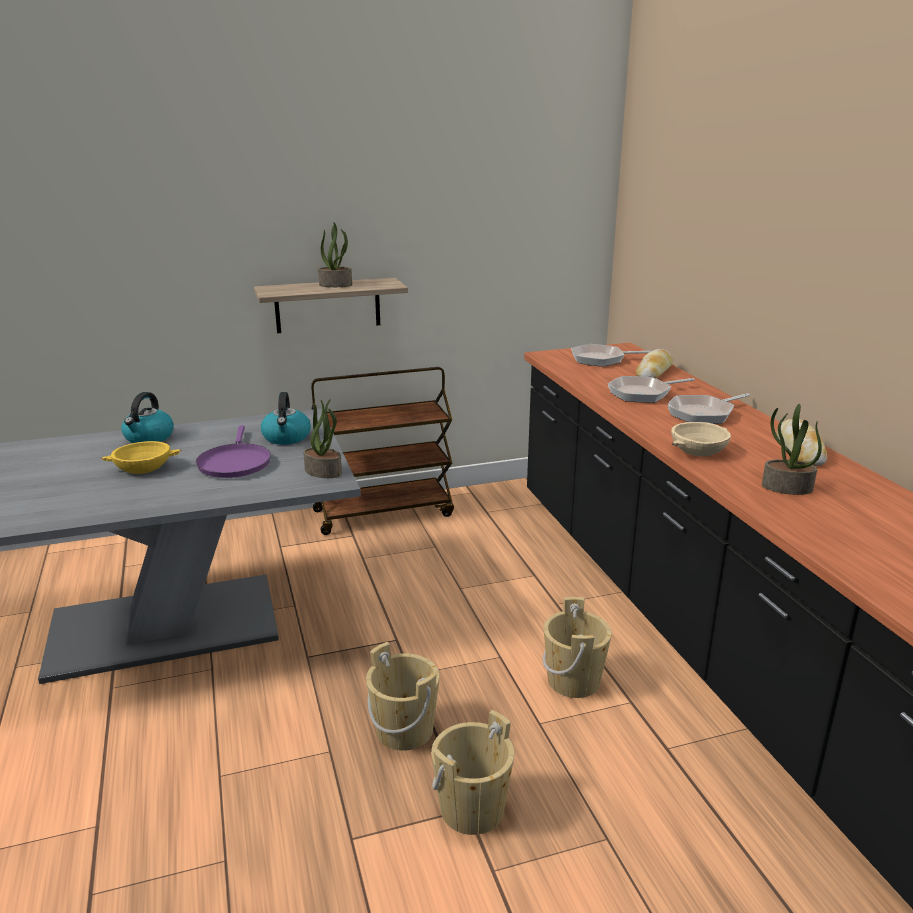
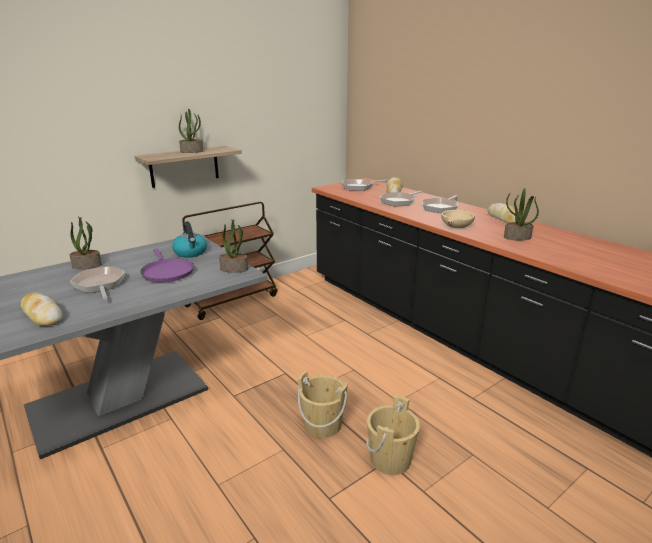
camera: 20 degrees left, 0 degrees up
yellow bowl [101,441,181,474] -> frying pan [70,266,126,300]
kettle [121,392,174,443] -> potted plant [69,217,102,269]
beige bucket [542,597,612,698] -> none
none -> bread [21,293,62,326]

